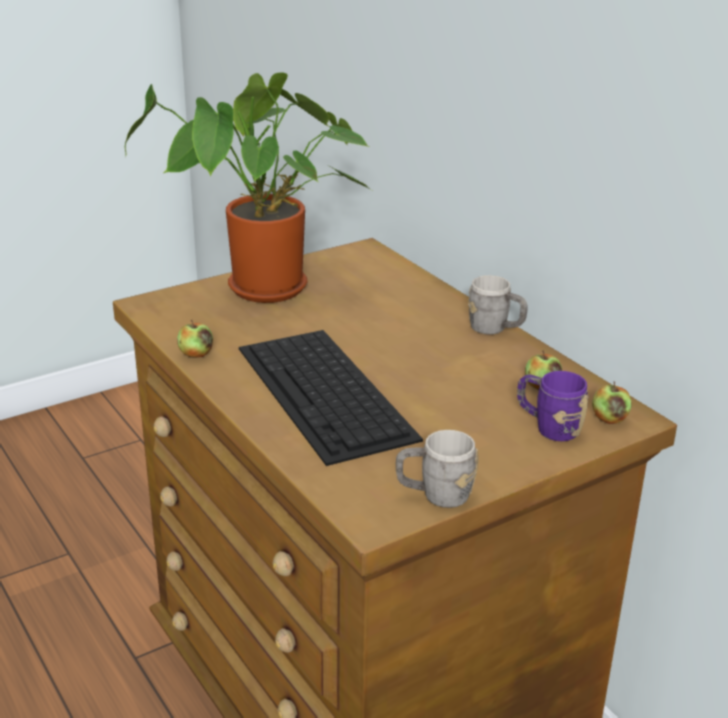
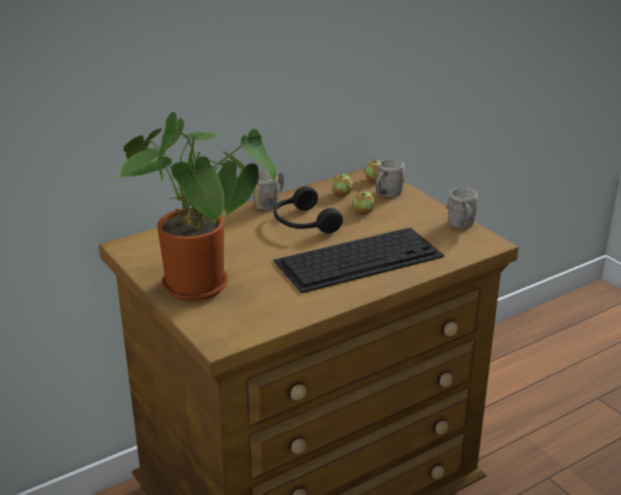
camera: 90 degrees left, 0 degrees up
apple [177,320,213,358] -> apple moved to [353,191,375,214]
purple mug [517,371,589,441] -> grey mug [376,159,406,197]
none -> black headphones [273,186,343,233]

